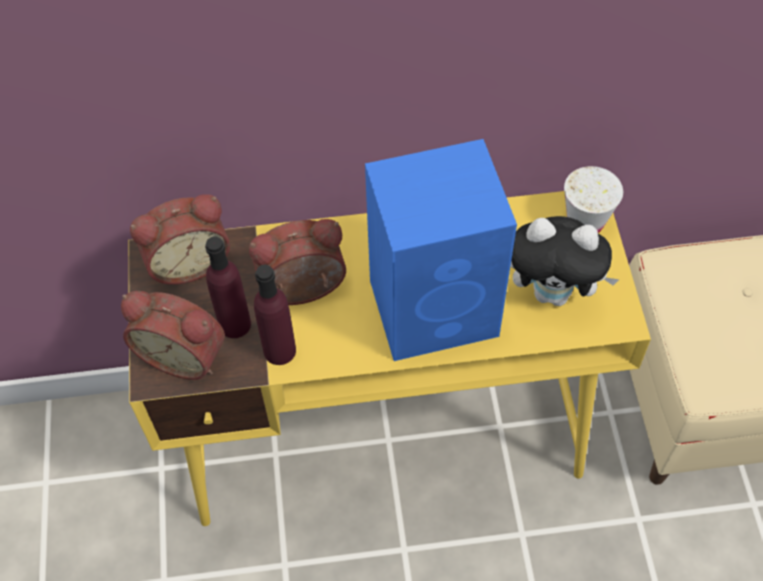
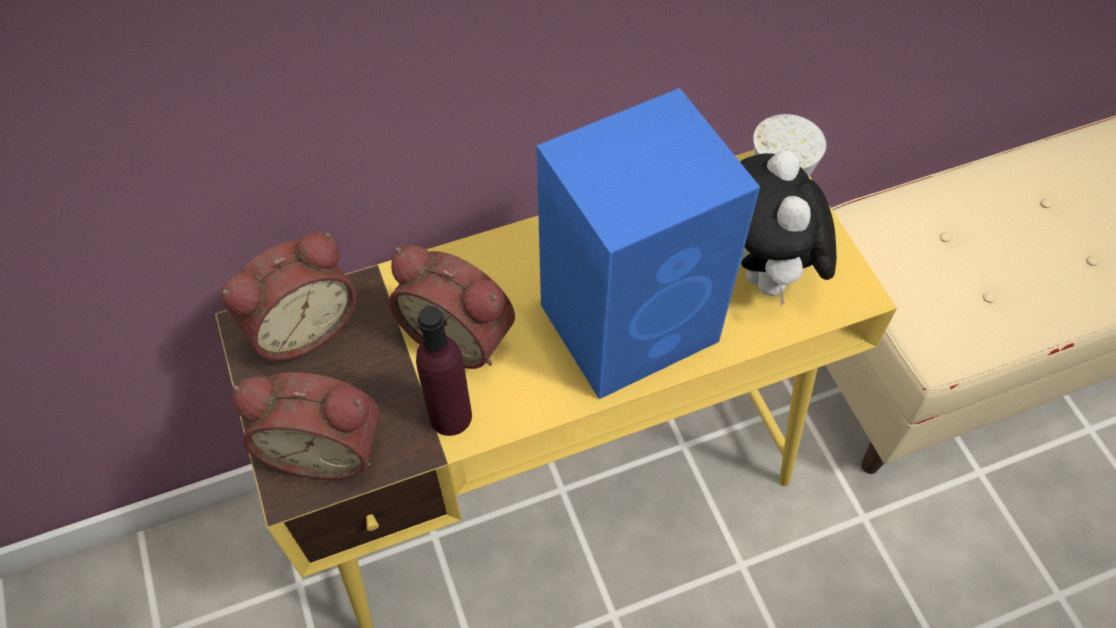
camera: 15 degrees left, 0 degrees up
purple bottle [205,236,251,338] -> none
alarm clock [249,219,346,305] -> alarm clock turned 120 degrees counterclockwise [389,245,515,369]
plush toy [510,216,620,306] -> plush toy turned 90 degrees clockwise [740,151,837,307]

